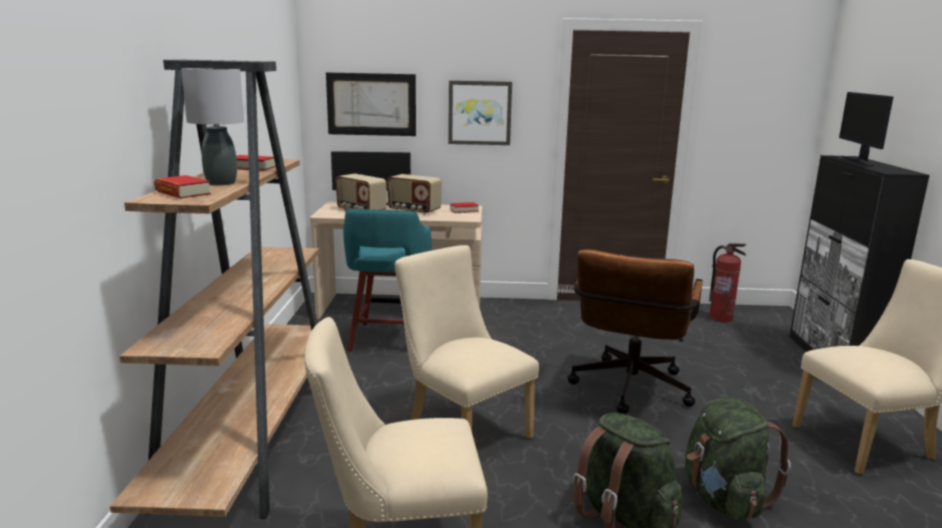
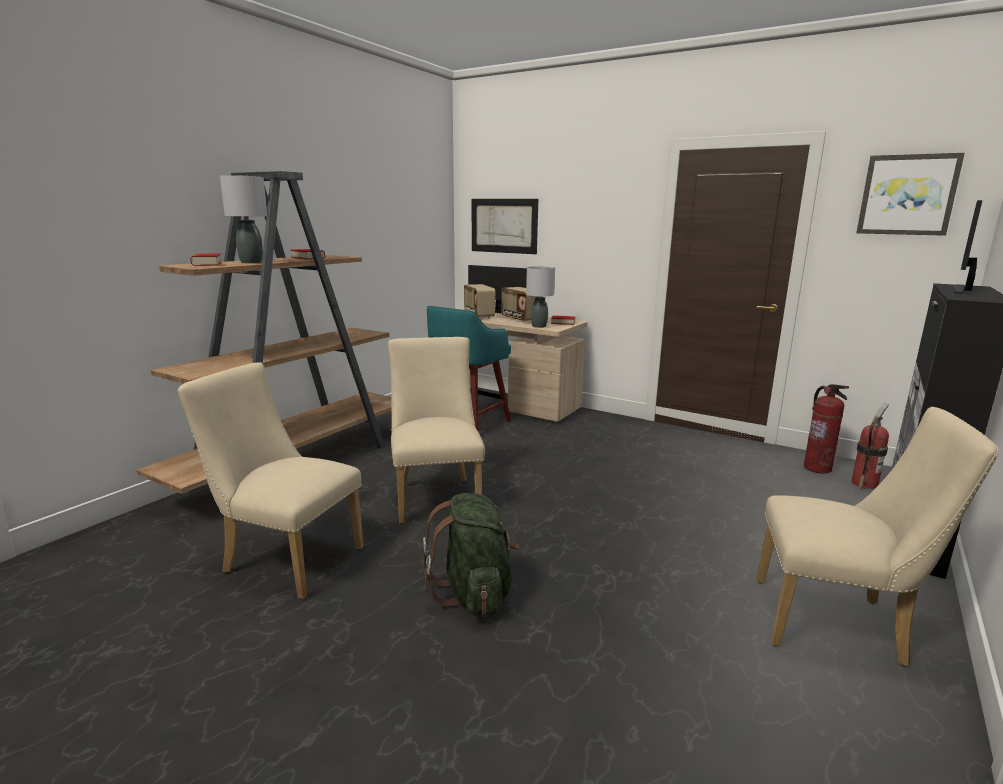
camera: 30 degrees right, 0 degrees up
picture [448,80,512,145] -> picture moved to [856,153,965,236]
brown office chair [568,249,703,414] -> none
green backpack [685,397,791,520] -> none
none -> grey table lamp [526,266,555,328]
none -> fire extinguisher [851,404,889,489]

